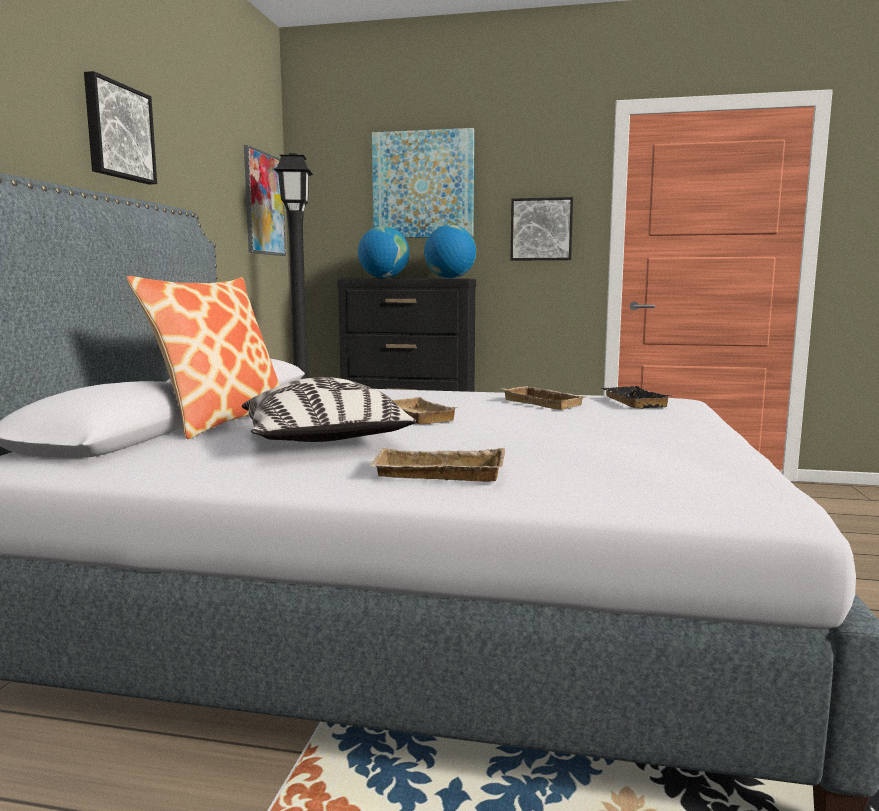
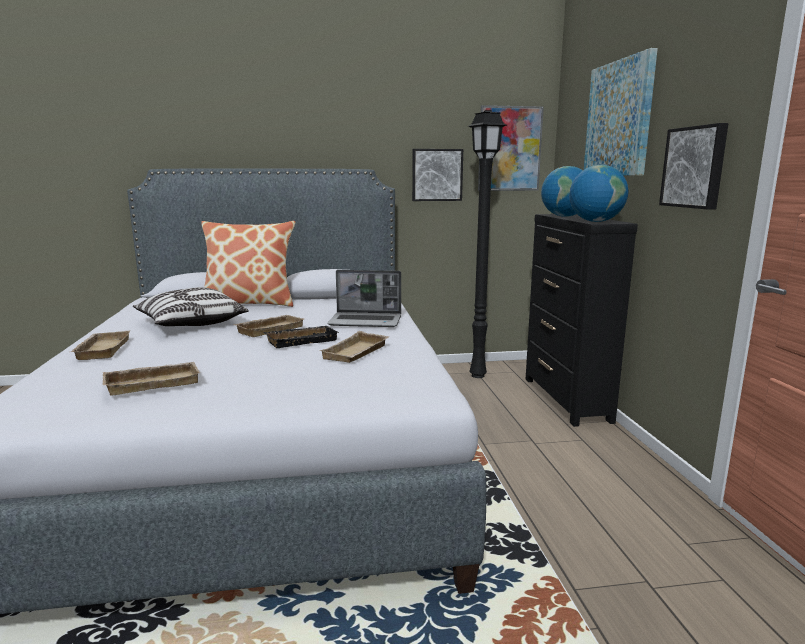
camera: 70 degrees right, 5 degrees up
picture [84,71,157,184] -> picture moved to [412,149,463,201]
black tray [600,386,671,408] -> black tray moved to [264,326,339,348]
none -> beige tray [102,362,200,396]
none -> laptop [327,270,401,327]

